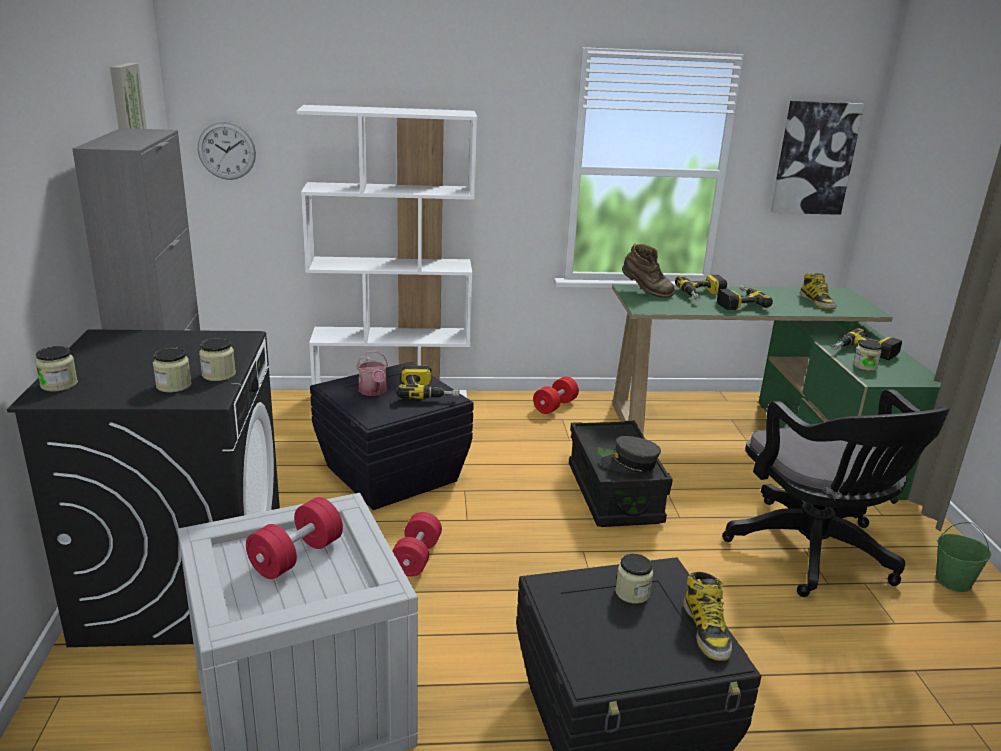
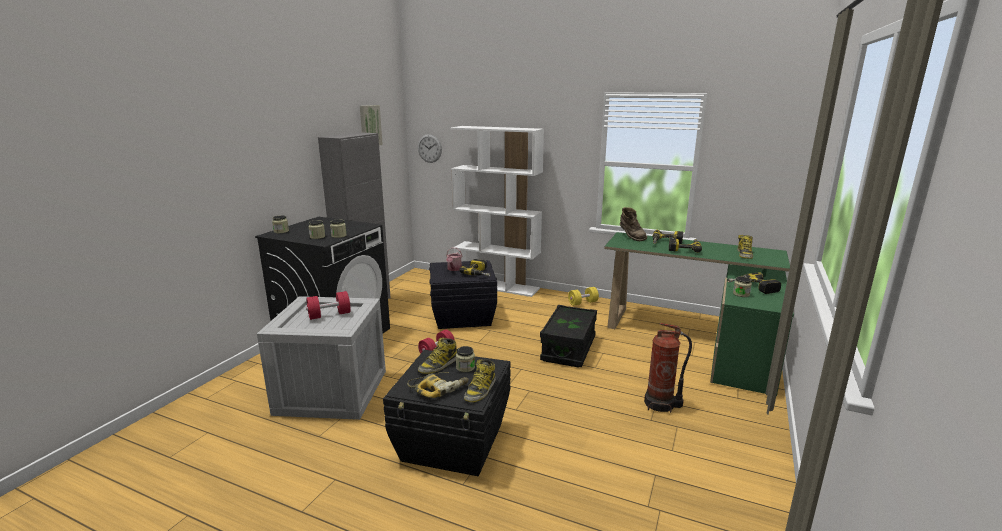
camera: 30 degrees right, 5 degrees down
red dumbbell [533,376,579,414] -> yellow dumbbell [568,287,599,306]
grey cap [600,436,661,473] -> none
black office chair [722,389,950,597] -> fire extinguisher [644,323,692,413]
picture [771,101,864,215] -> none
green bucket [936,522,992,592] -> none
none -> power drill [407,372,469,398]
none -> boot [418,338,457,374]

